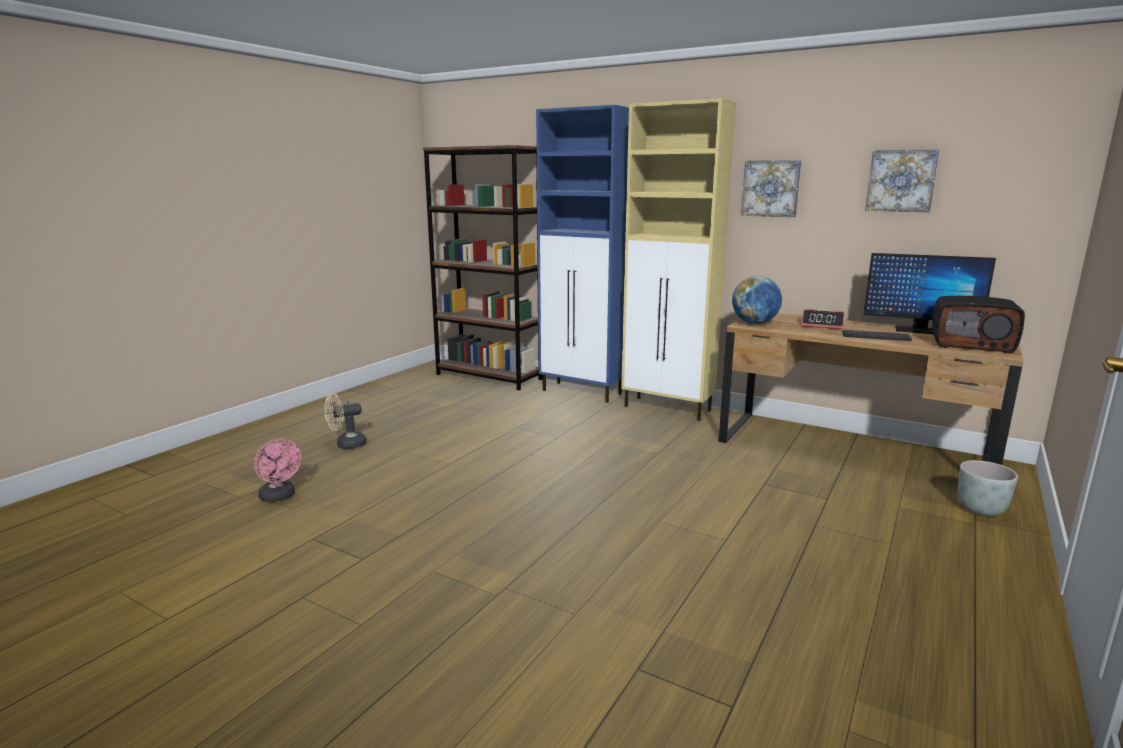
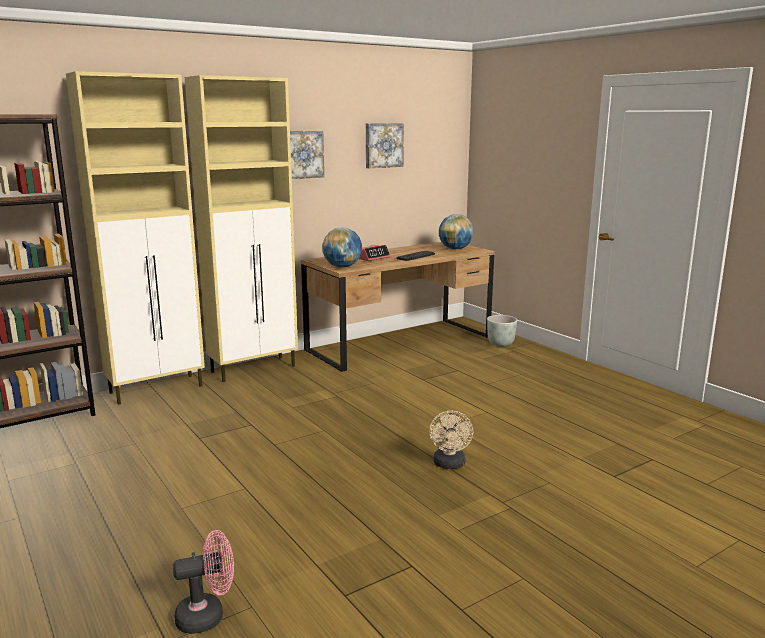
camera: 65 degrees left, 0 degrees up
beige fan [324,393,366,449] -> beige fan moved to [429,411,473,469]
blue cabinet [536,105,629,403] -> beige cabinet [66,71,205,405]
monitor [864,253,996,334] -> none
radio [932,296,1025,353] -> globe [439,214,474,249]

